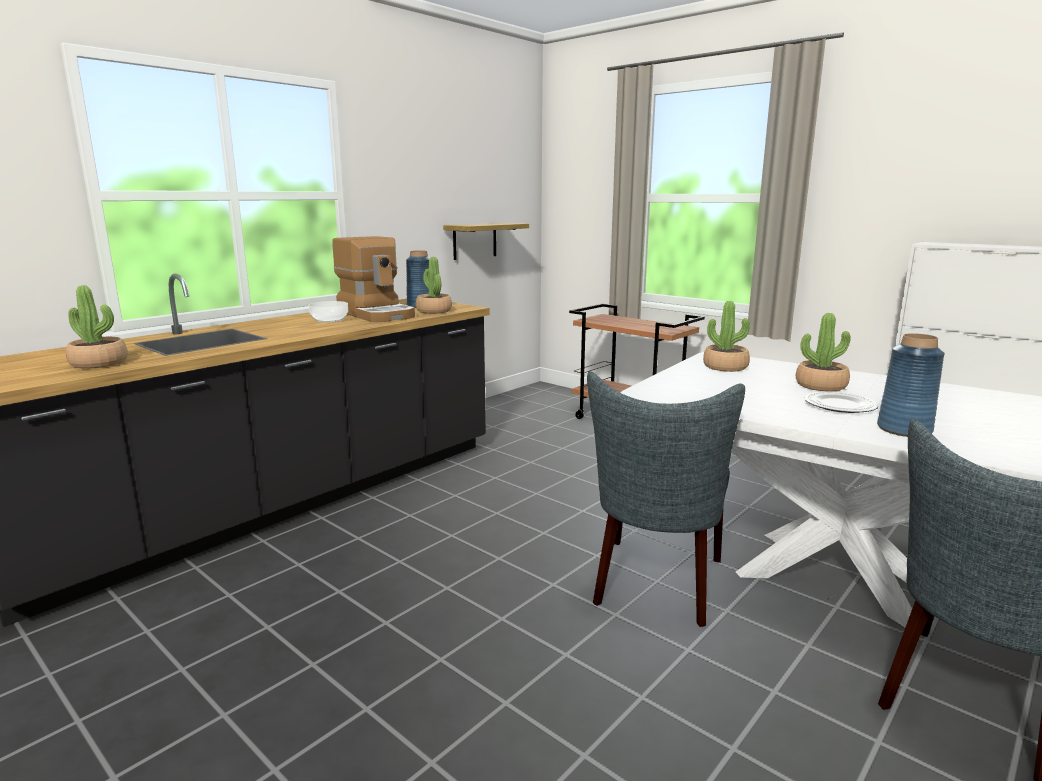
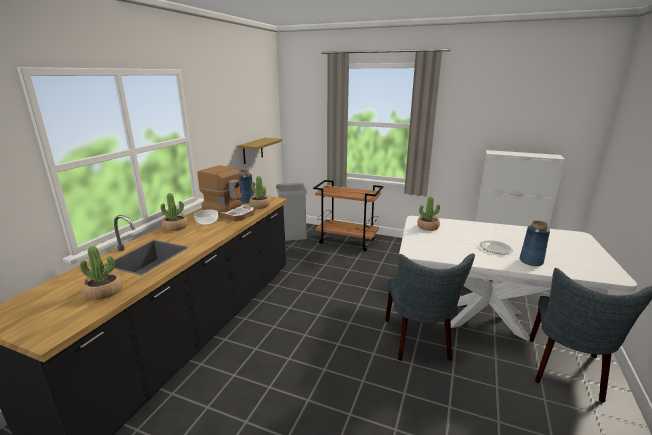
camera: 20 degrees left, 5 degrees up
potted plant [796,313,851,391] -> potted plant moved to [161,193,188,231]
none -> grey trash can [276,183,307,241]

